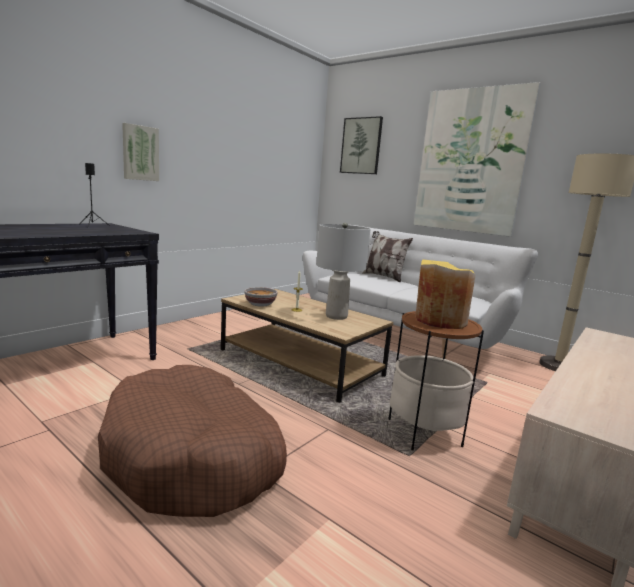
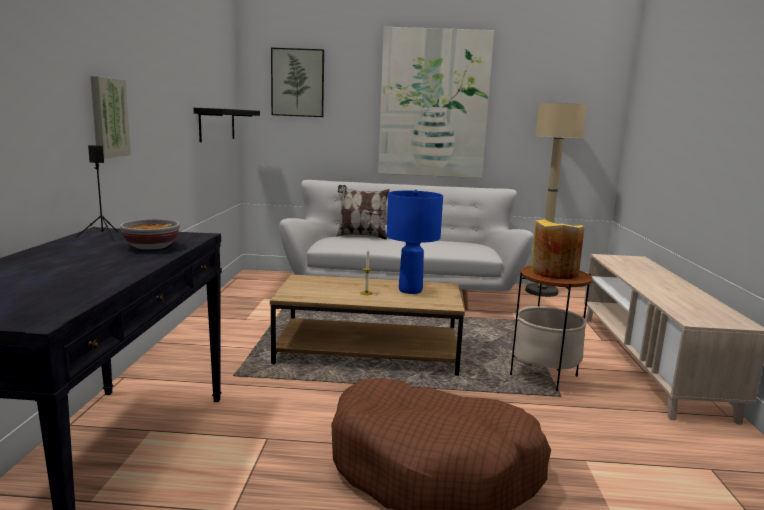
camera: 35 degrees left, 0 degrees up
bowl [244,287,278,307] -> bowl moved to [120,219,180,250]
grey table lamp [316,223,370,320] -> blue table lamp [386,190,443,294]
none -> black shelf [194,108,260,142]

